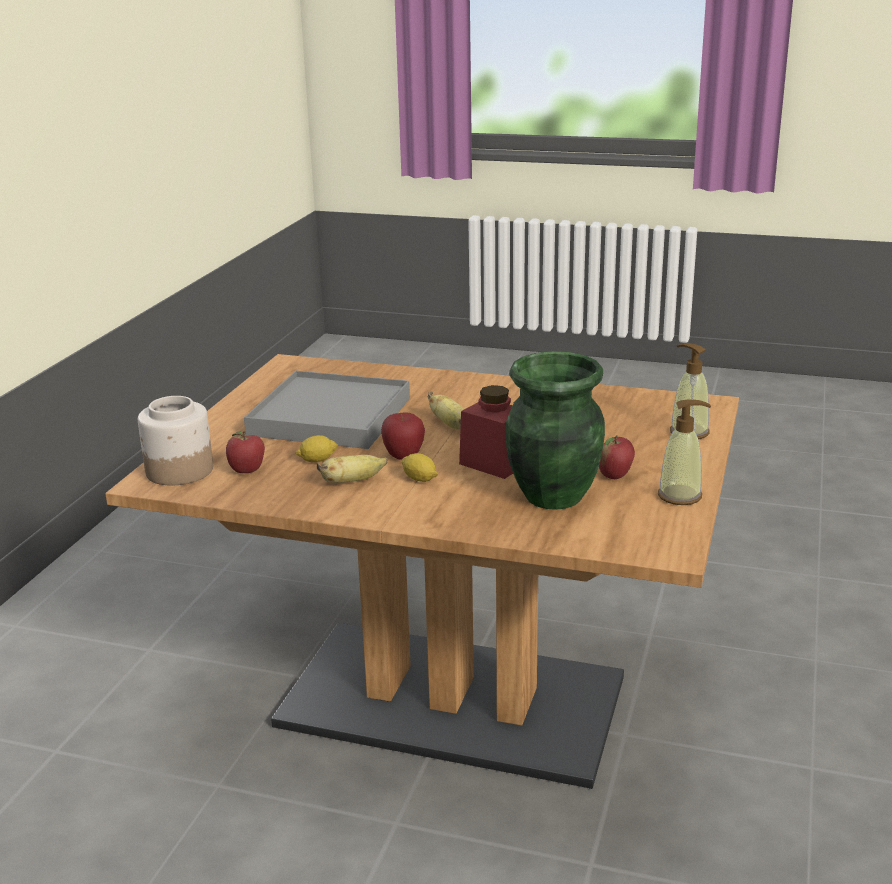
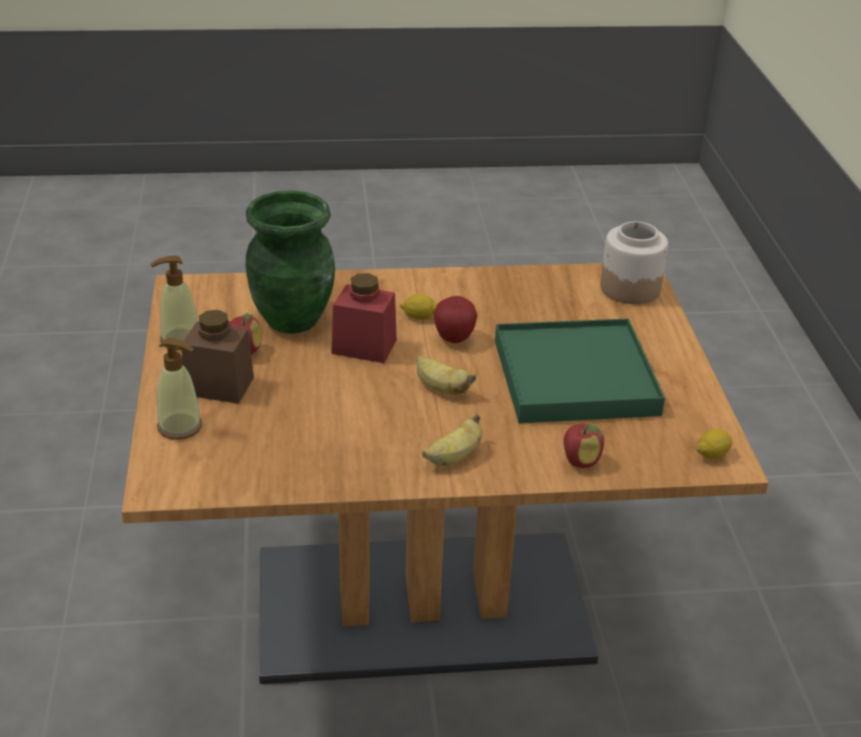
camera: 155 degrees right, 10 degrees up
apple [226,431,265,473] -> apple moved to [564,424,604,468]
grey tray [244,371,410,449] -> green tray [495,319,665,423]
lemon [295,435,338,462] -> lemon moved to [697,429,732,459]
banana [317,455,388,483] -> banana moved to [422,414,482,466]
none -> brown jar [181,310,254,404]

